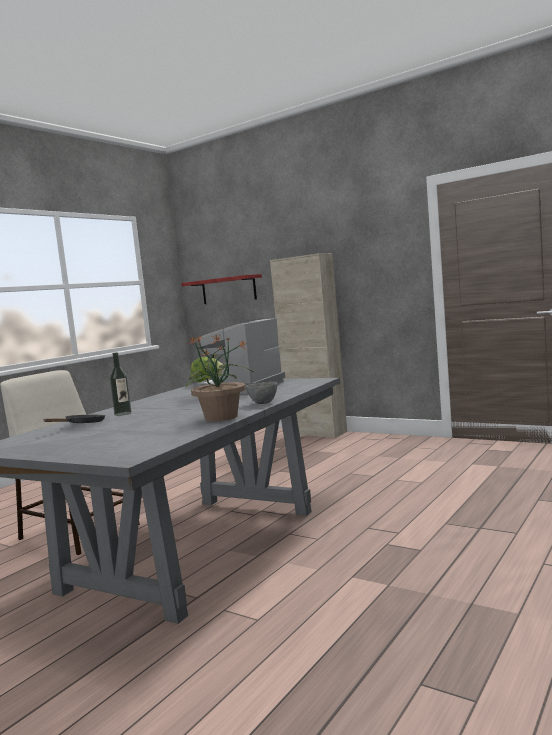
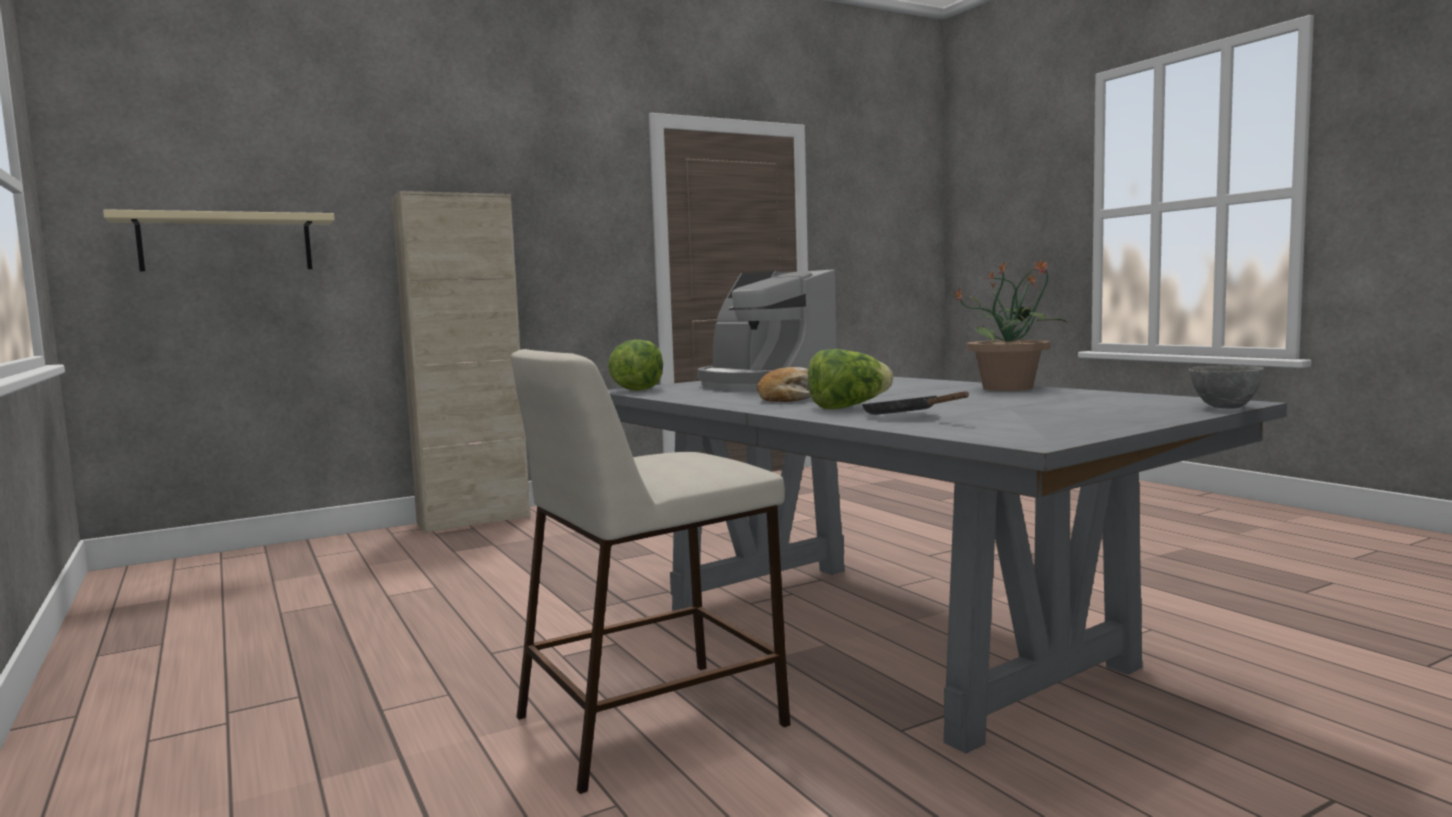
camera: 65 degrees left, 0 degrees up
bottle [110,352,132,416] -> lettuce [808,349,893,409]
red shelf [181,274,262,304] -> beige shelf [103,209,335,271]
grey bowl [245,382,277,404] -> grey bowl moved to [1189,366,1264,409]
none -> bread [757,367,811,402]

